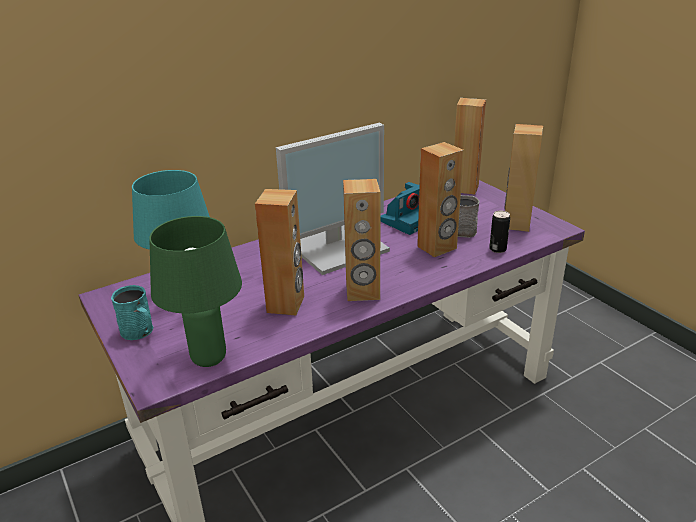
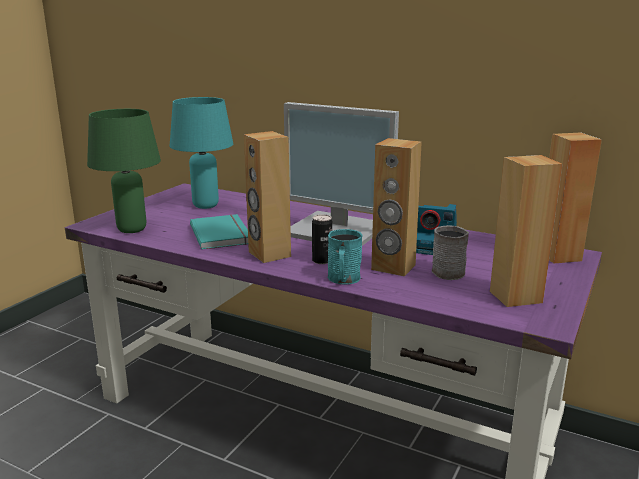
camera: 60 degrees right, 10 degrees down
turquoise mug [111,285,153,340] -> turquoise mug moved to [328,229,362,284]
brown speaker [255,189,304,316] -> turquoise book [190,214,248,250]
can [489,210,510,253] -> can moved to [312,214,332,264]

